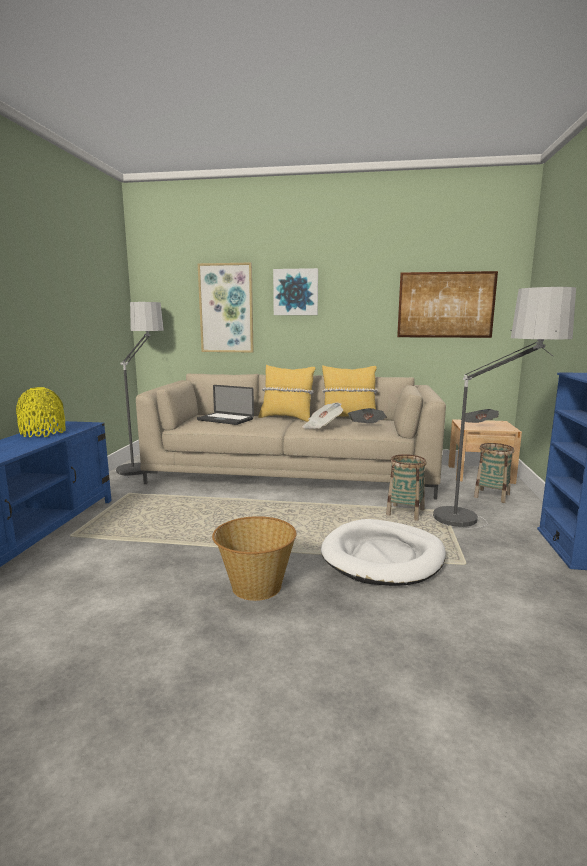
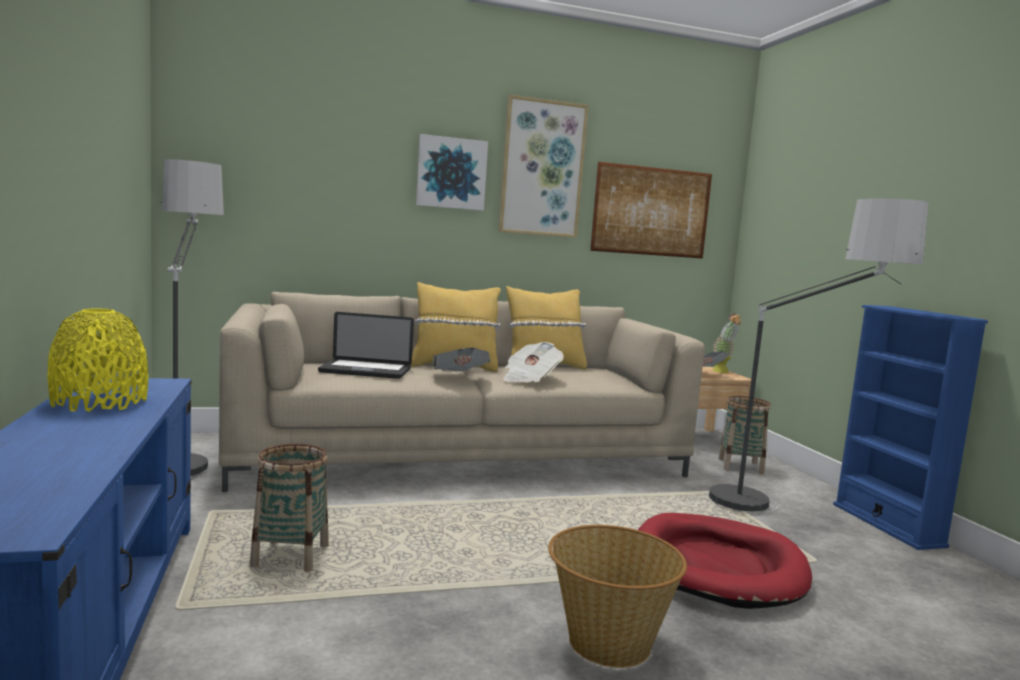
camera: 25 degrees left, 5 degrees down
picture [198,263,254,352] -> picture moved to [498,95,589,238]
white dog bed [321,519,446,586] -> red dog bed [638,513,812,609]
newspaper [348,408,387,423] -> newspaper moved to [432,348,490,371]
basket [386,454,426,520] -> basket moved to [250,443,329,572]
none -> potted plant [712,313,741,373]

